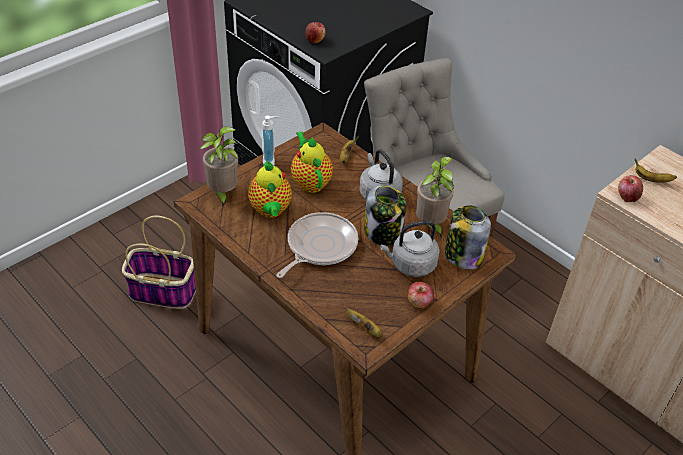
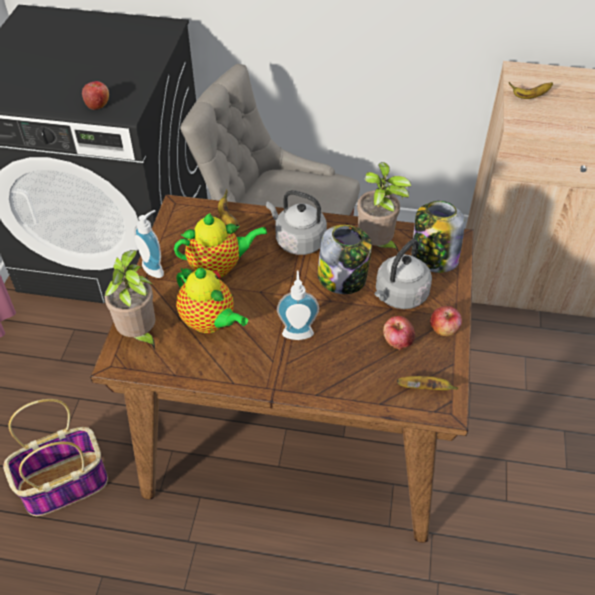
camera: 35 degrees left, 5 degrees up
frying pan [276,212,358,278] -> soap dispenser [277,271,319,340]
teapot [291,131,333,193] -> teapot turned 135 degrees clockwise [174,213,267,278]
apple [618,175,643,202] -> apple moved to [383,316,415,350]

